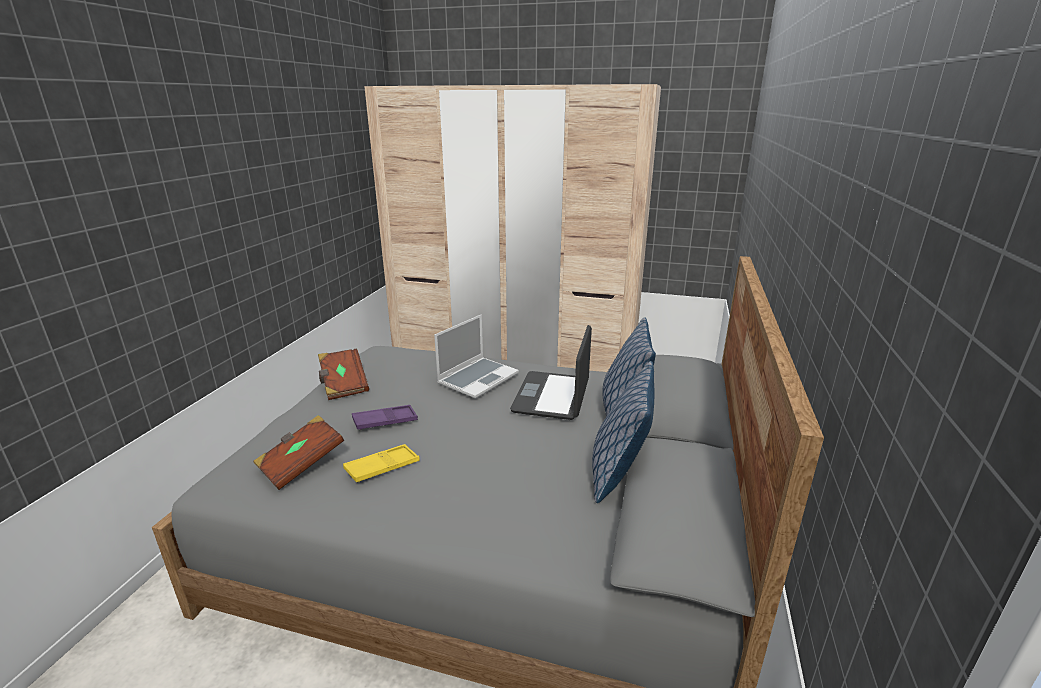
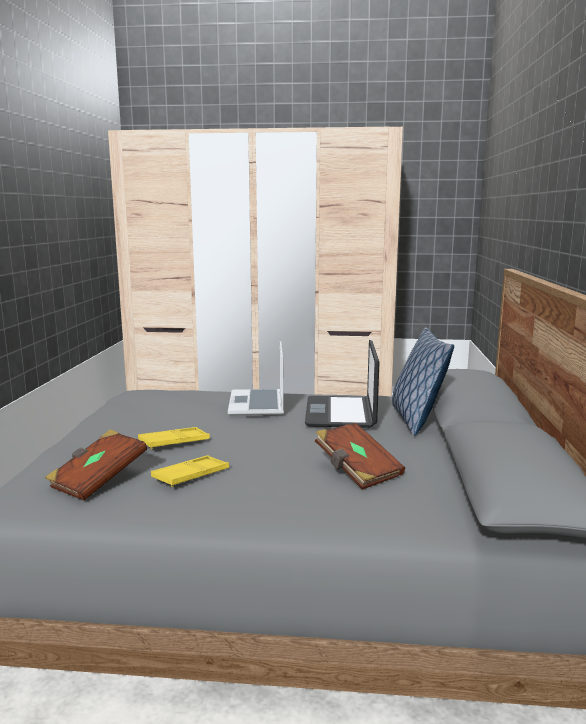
camera: 10 degrees left, 10 degrees down
brown book [318,349,369,400] -> brown book moved to [315,422,405,490]
purple tray [352,405,418,430] -> yellow tray [138,427,210,449]
laptop [434,315,519,399] -> laptop turned 150 degrees clockwise [228,341,284,415]
pillow [592,361,654,503] -> none

